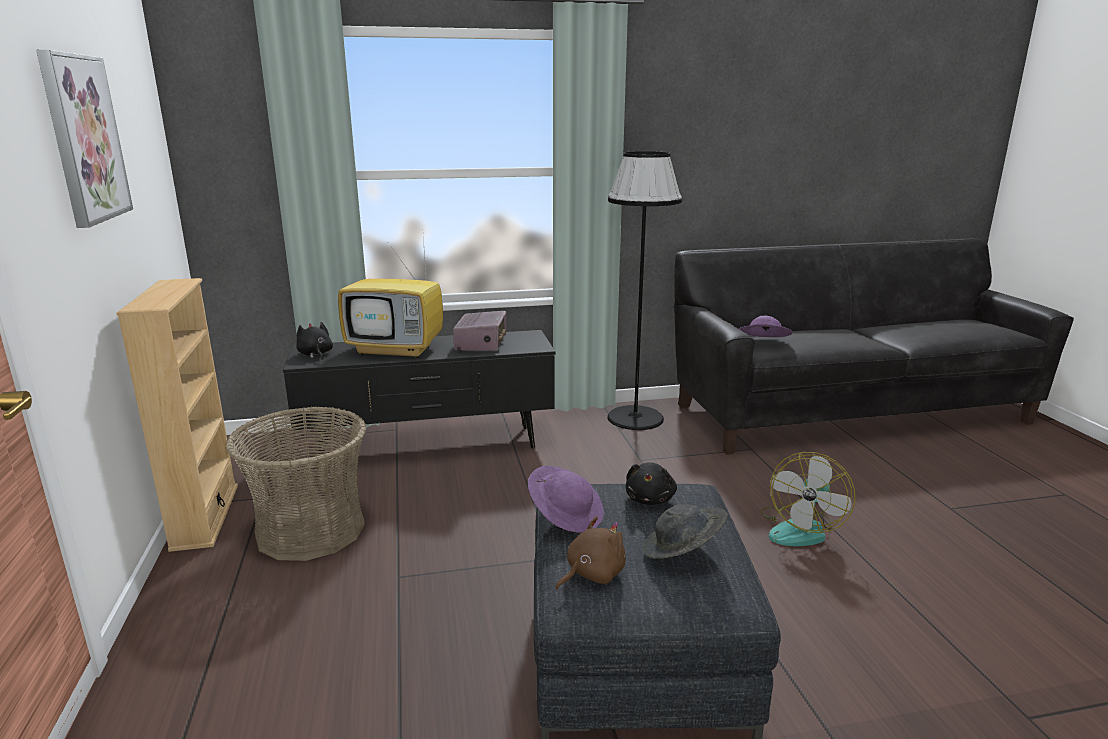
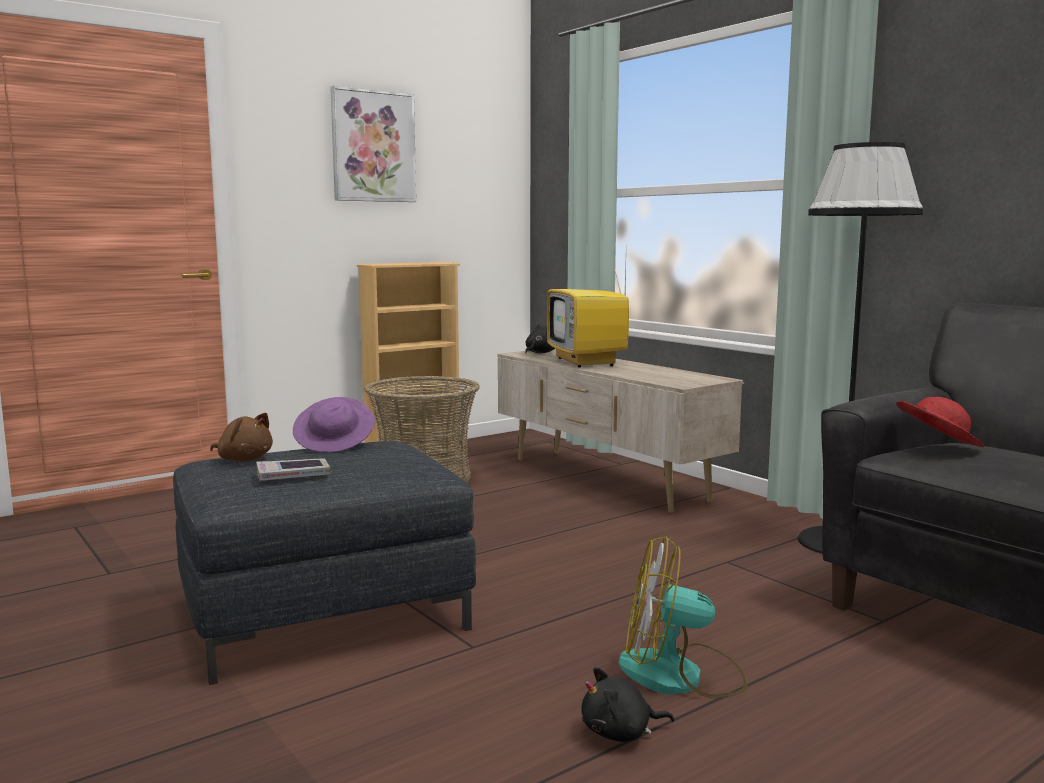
camera: 65 degrees right, 10 degrees down
black tv stand [283,330,556,463] -> beige tv stand [497,349,744,513]
radio [453,311,507,351] -> none
black plush toy [626,462,677,505] -> black plush toy moved to [581,667,674,742]
grey hat [642,504,728,559] -> book [256,459,331,481]
purple hat [739,316,793,337] -> red hat [896,397,984,447]

